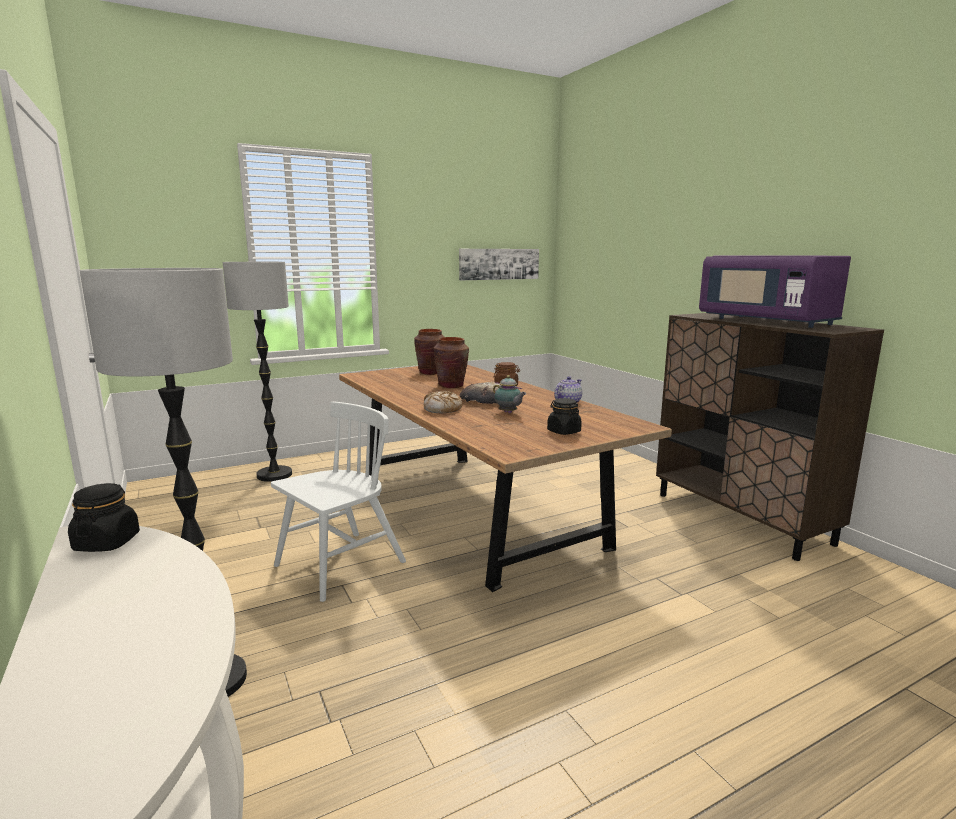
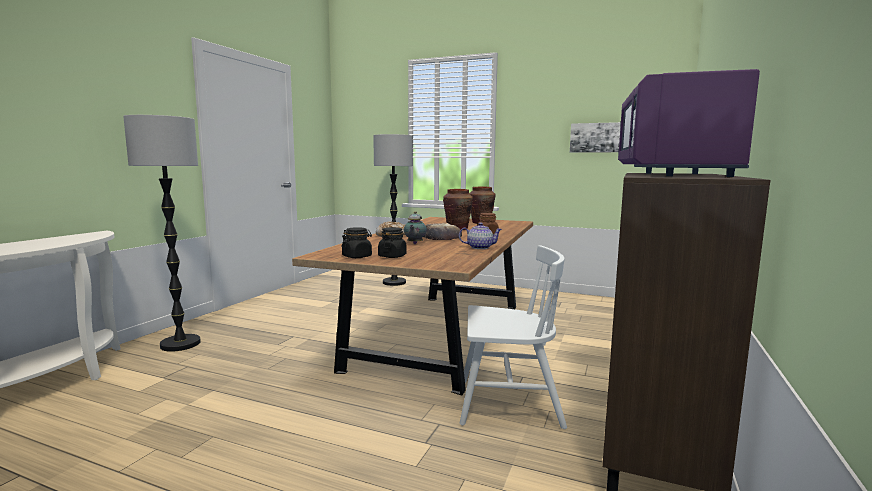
camera: 50 degrees right, 5 degrees down
black jar [68,483,140,552] -> black jar moved to [342,227,372,258]
white chair [271,401,406,602] -> white chair moved to [460,245,567,429]

